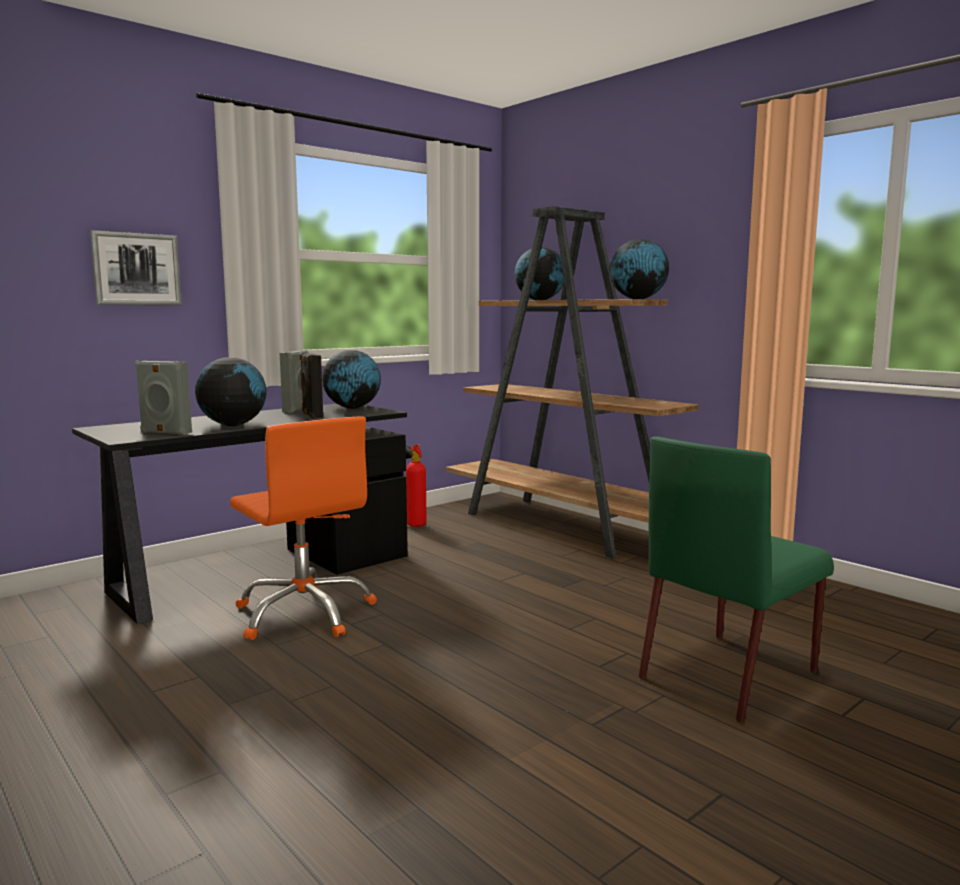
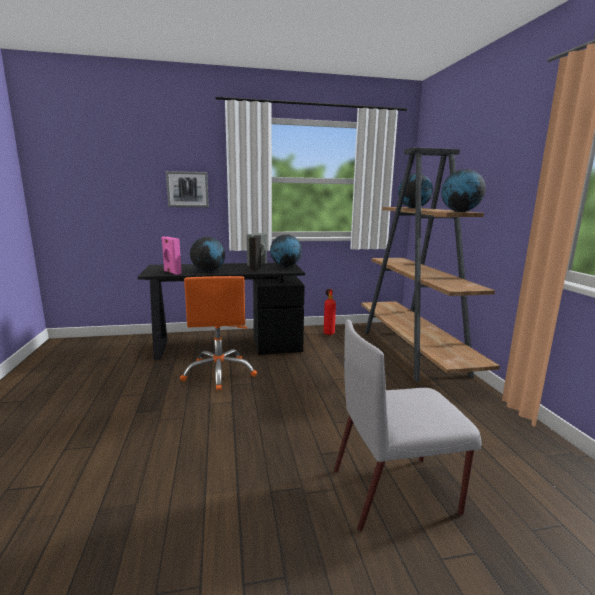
camera: 30 degrees right, 5 degrees up
grey speaker [135,361,192,435] -> pink speaker [161,237,182,275]
green chair [639,437,834,723] -> grey chair [334,320,481,531]

